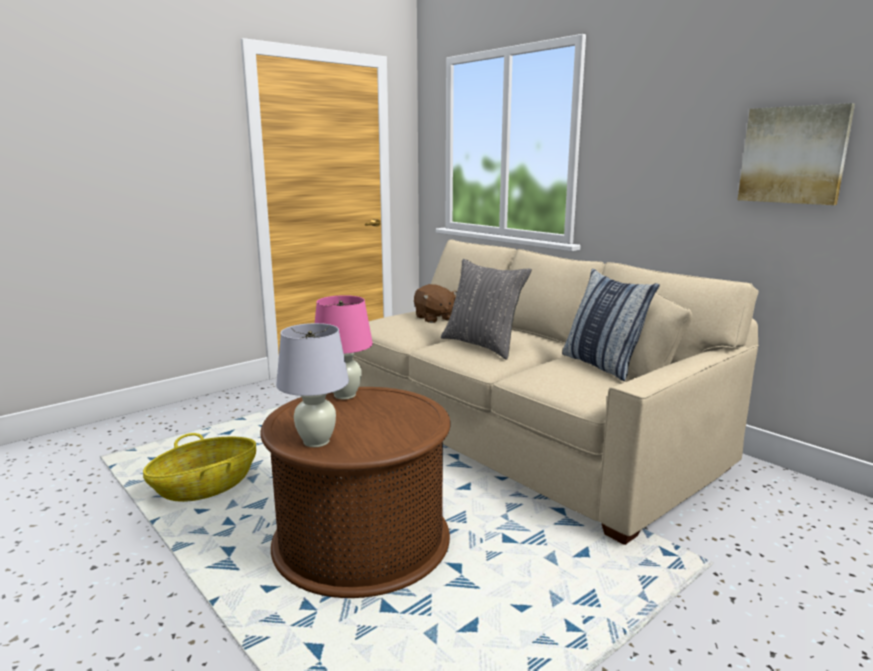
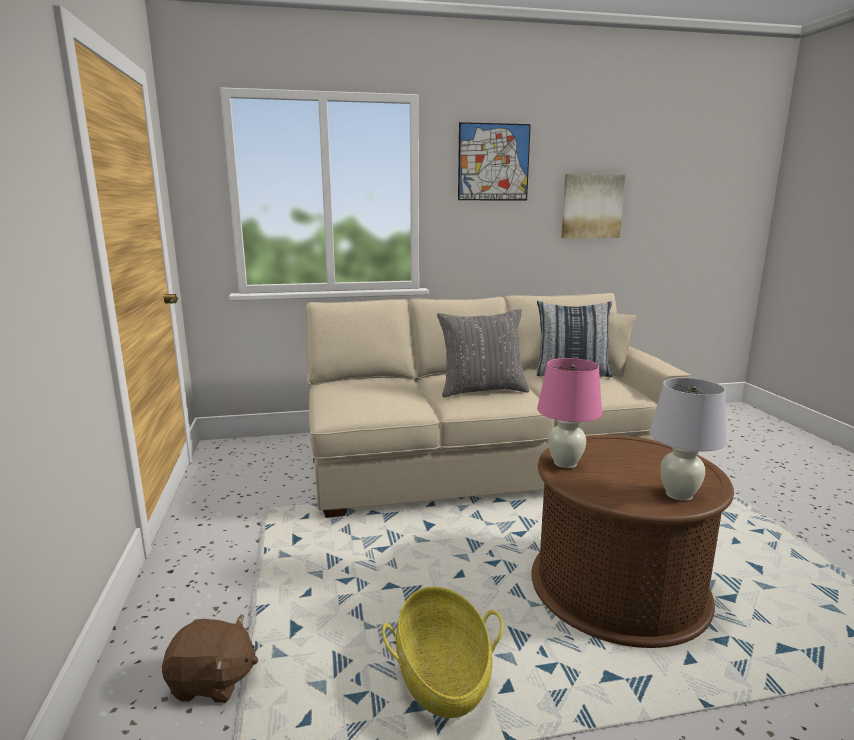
camera: 60 degrees left, 0 degrees up
brown plush toy [414,284,457,323] -> brown plush toy moved to [162,616,258,703]
none -> picture [458,122,531,200]

